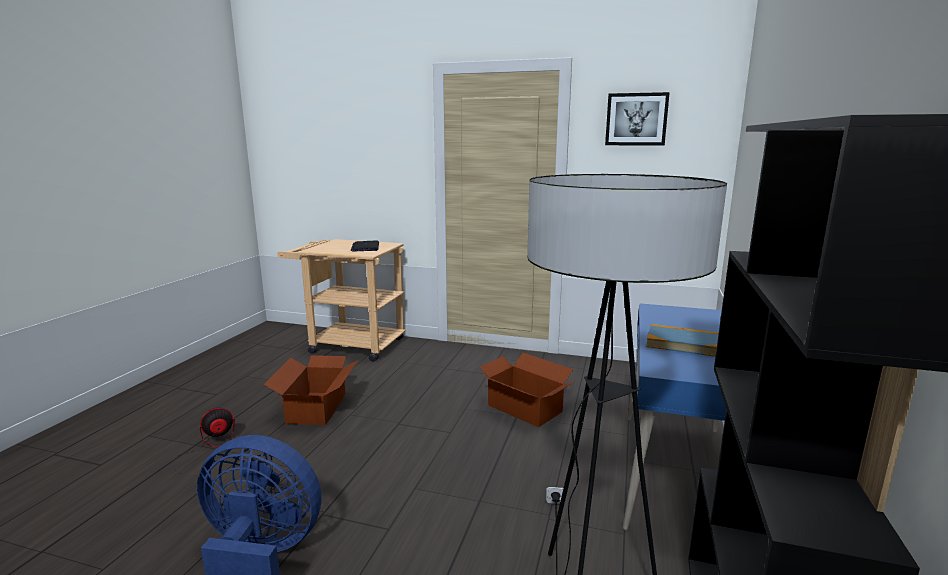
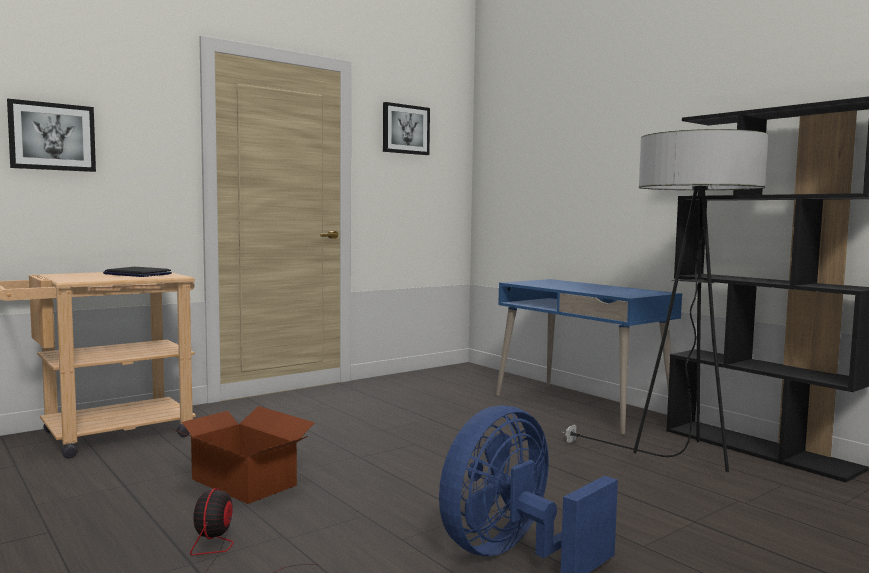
camera: 55 degrees left, 10 degrees down
cardboard box [478,353,574,427] -> none
book [646,324,719,357] -> none
none -> picture [7,99,96,172]

